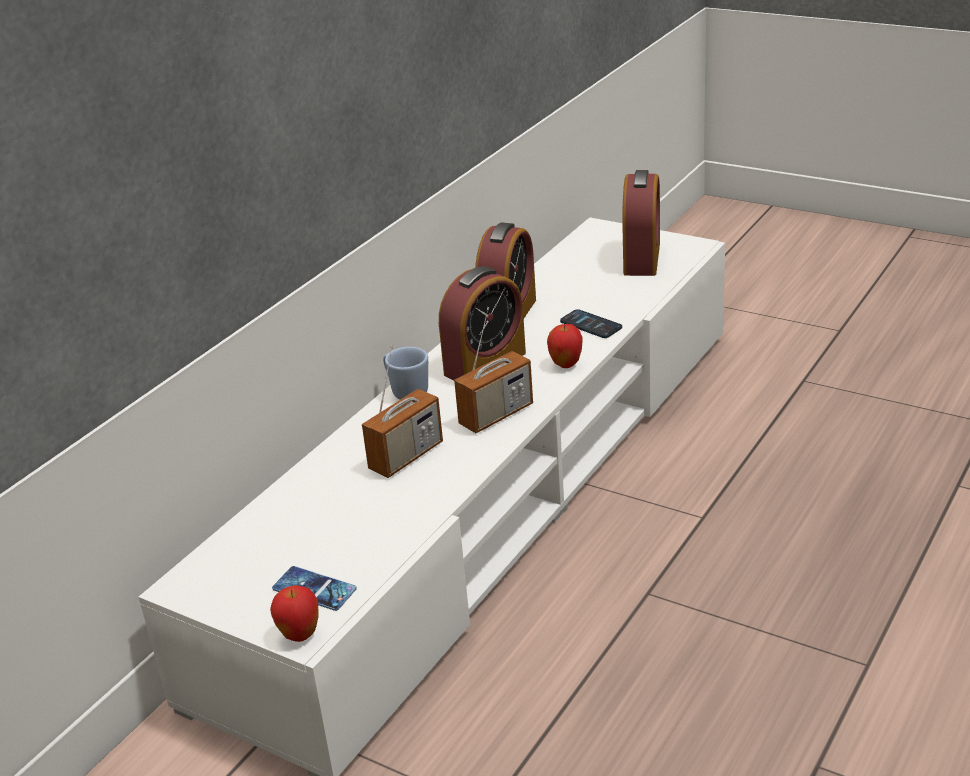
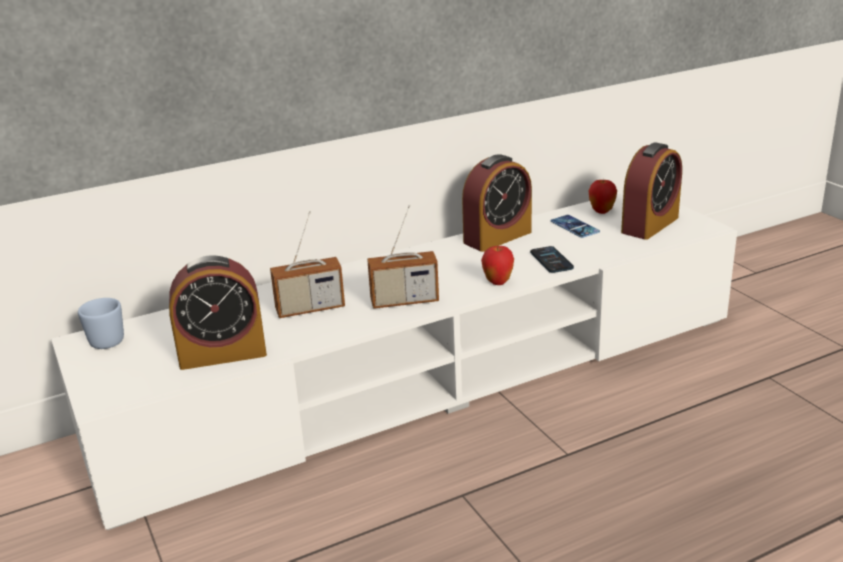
camera: 30 degrees right, 5 degrees down
apple [270,585,319,642] -> apple moved to [588,179,617,214]
phone [272,566,357,611] -> phone moved to [551,215,600,238]
blue mug [383,347,428,400] -> blue mug moved to [78,298,124,349]
alarm clock [439,266,526,381] -> alarm clock moved to [169,255,267,370]

